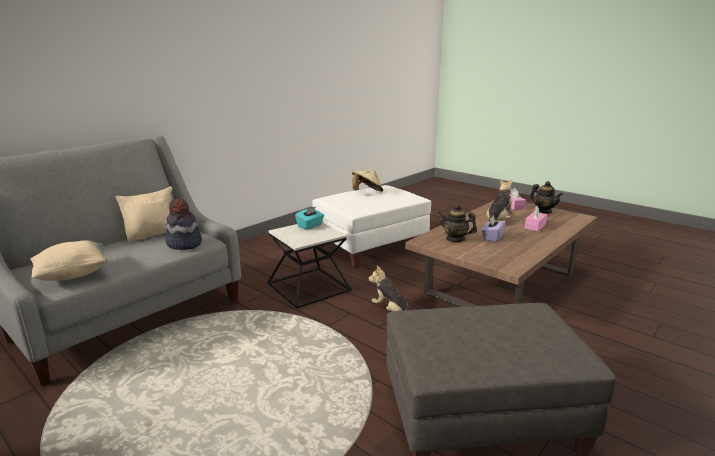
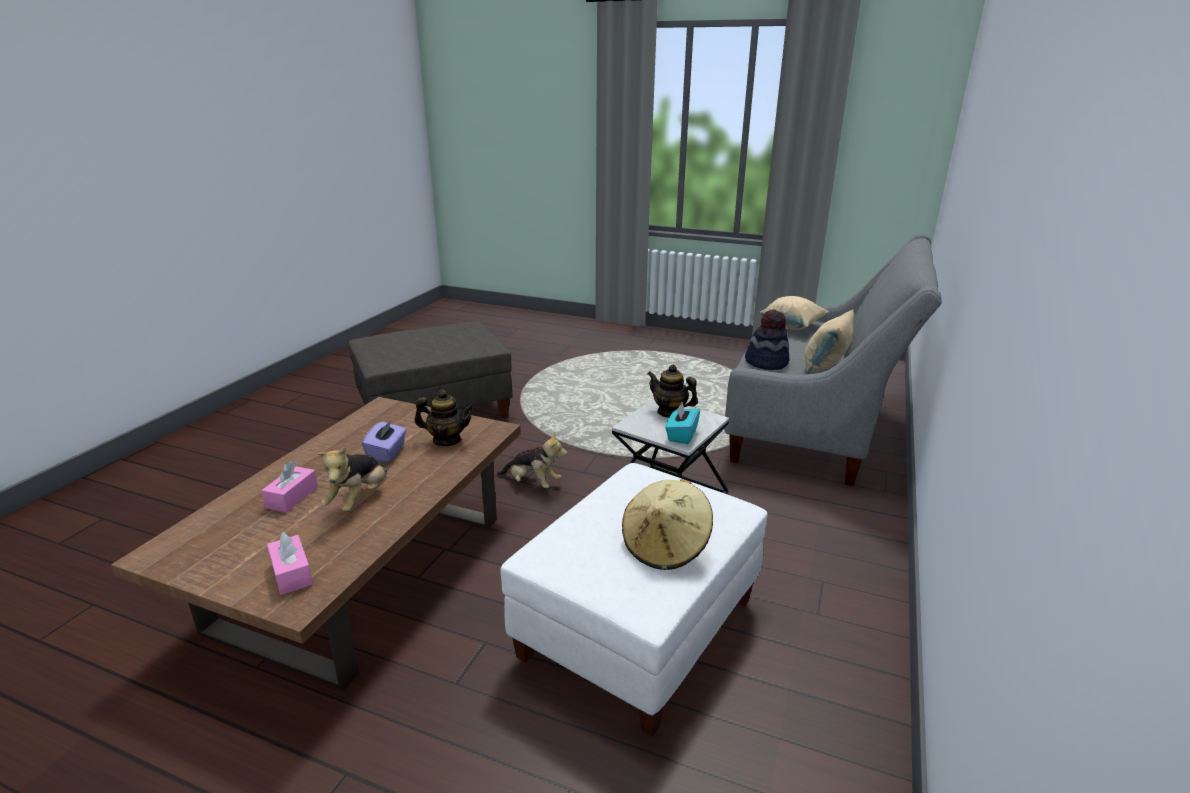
camera: 160 degrees right, 5 degrees up
teapot [530,181,563,214] -> teapot moved to [647,364,698,418]

